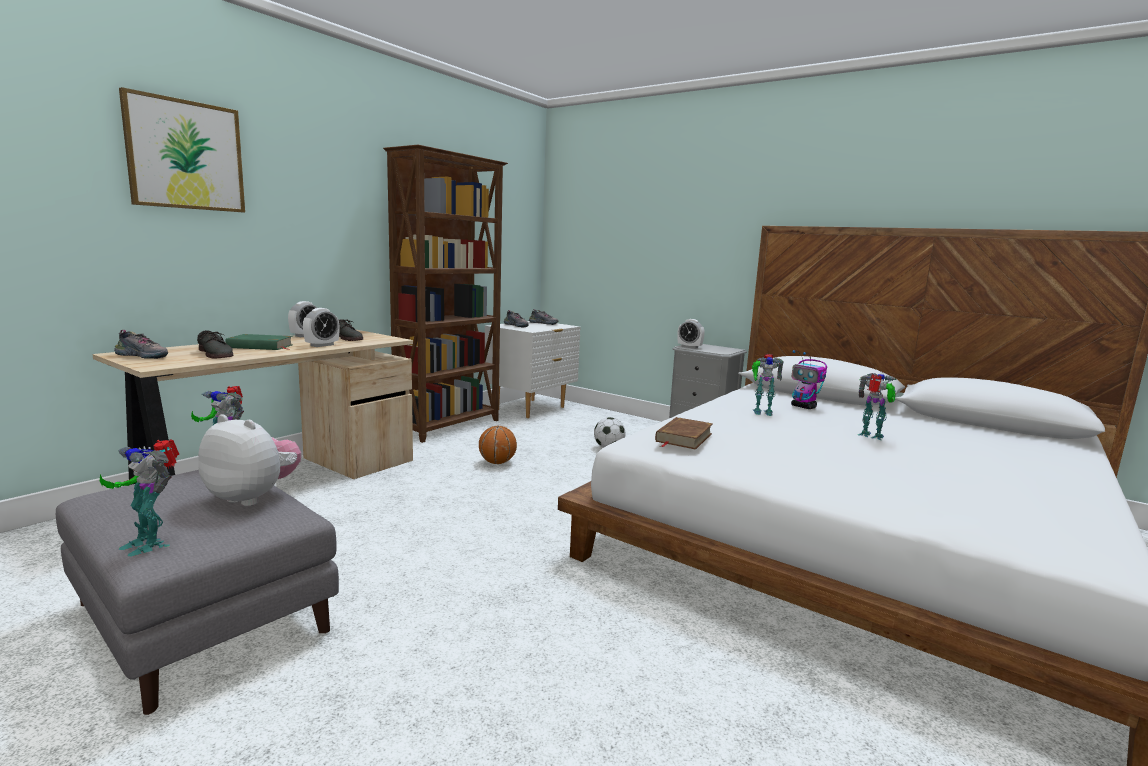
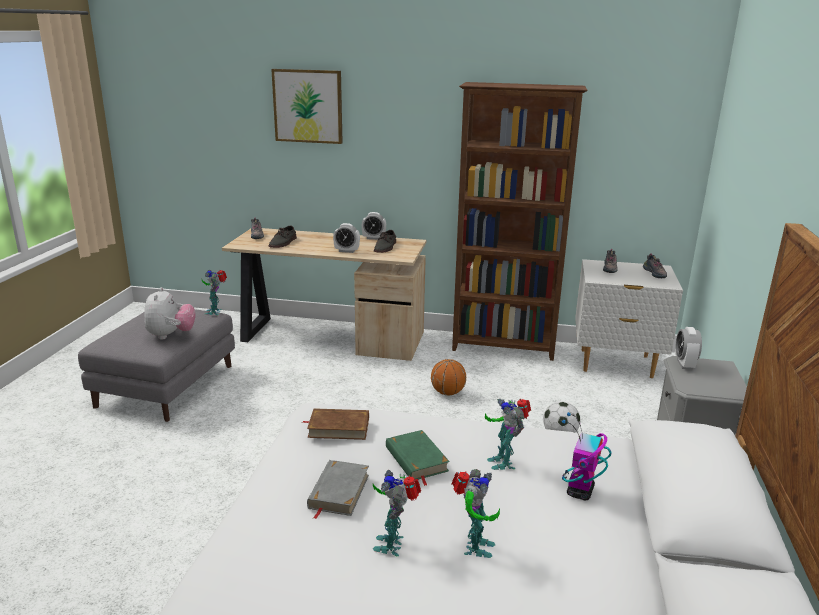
camera: 65 degrees right, 10 degrees up
toy robot [100,439,180,556] -> toy robot moved to [373,470,421,556]
green book [226,334,293,350] -> green book moved to [386,430,450,486]
none -> grey book [307,460,369,519]

